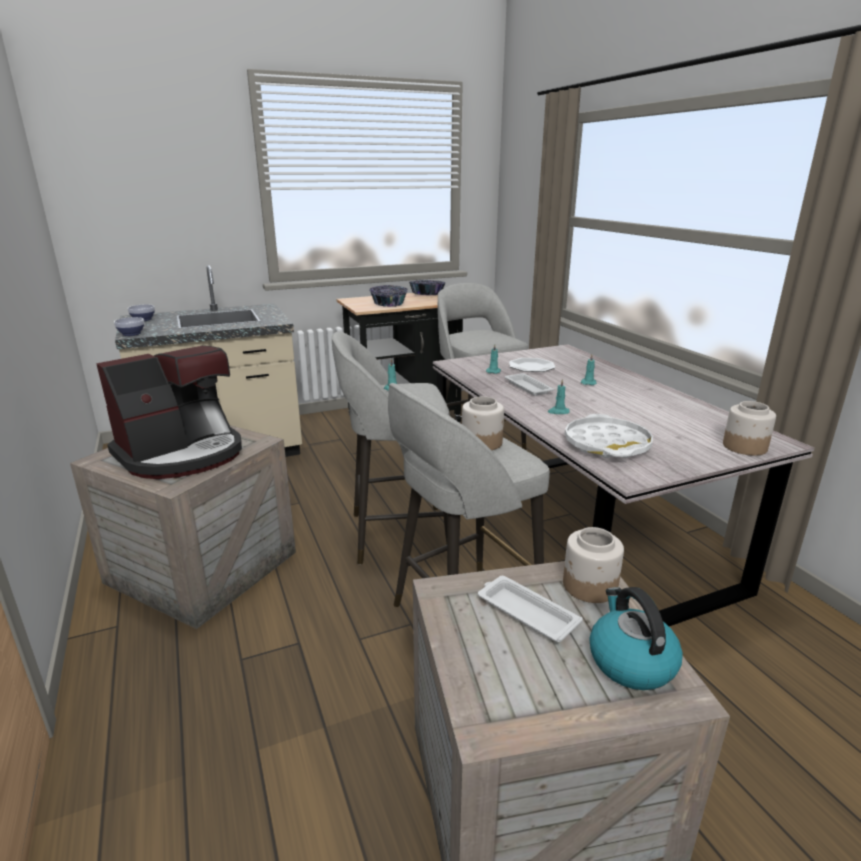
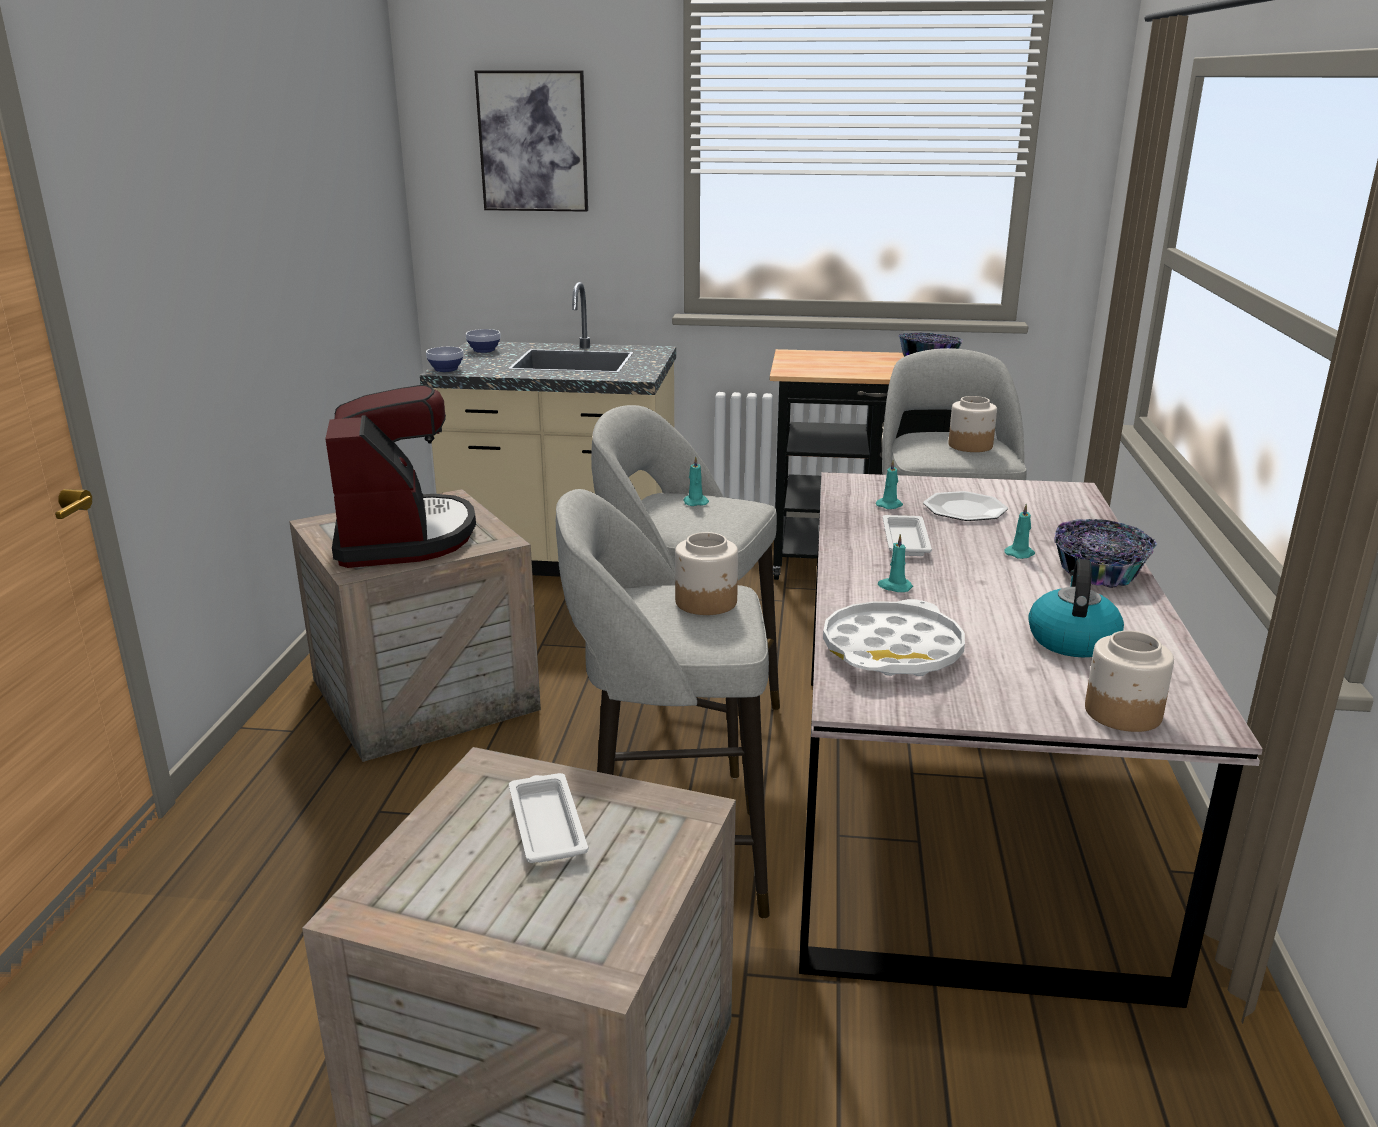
camera: 30 degrees right, 0 degrees up
coffee machine [96,345,242,479] -> coffee machine turned 90 degrees counterclockwise [325,385,476,568]
bowl [370,285,408,307] -> bowl moved to [1054,519,1157,588]
jar [563,527,624,603] -> jar moved to [948,396,997,452]
kettle [590,587,683,690] -> kettle moved to [1028,559,1124,657]
none -> picture [475,70,588,212]

